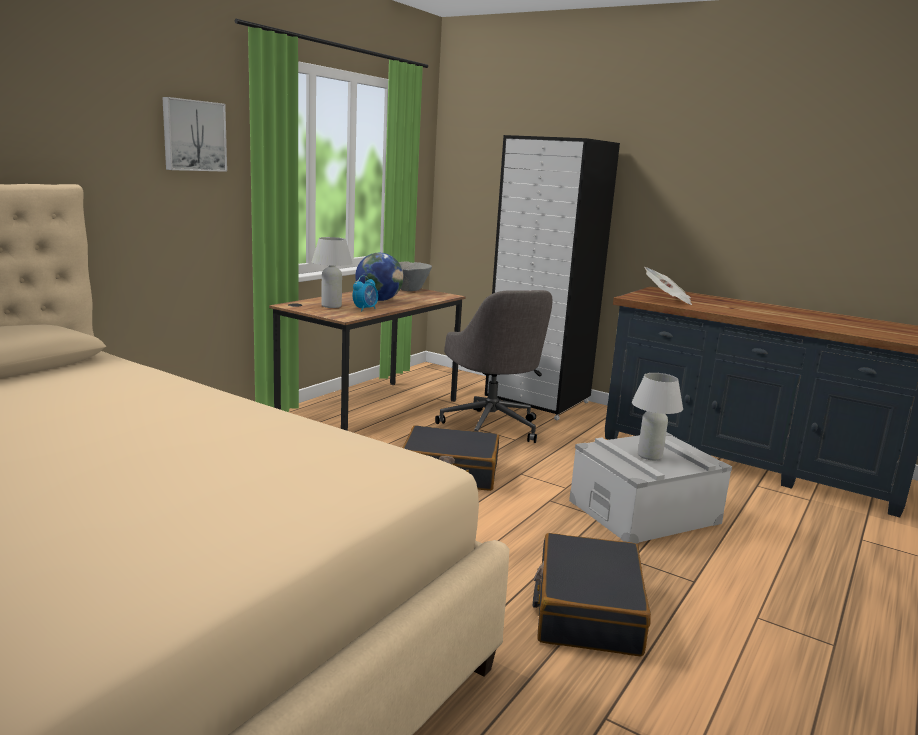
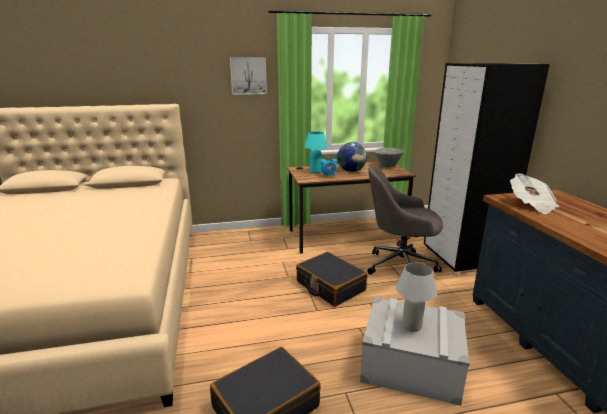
camera: 45 degrees right, 5 degrees up
white table lamp [312,237,353,308] -> turquoise table lamp [304,131,328,173]
grey office chair [435,290,552,443] -> grey office chair turned 75 degrees clockwise [367,165,443,274]

